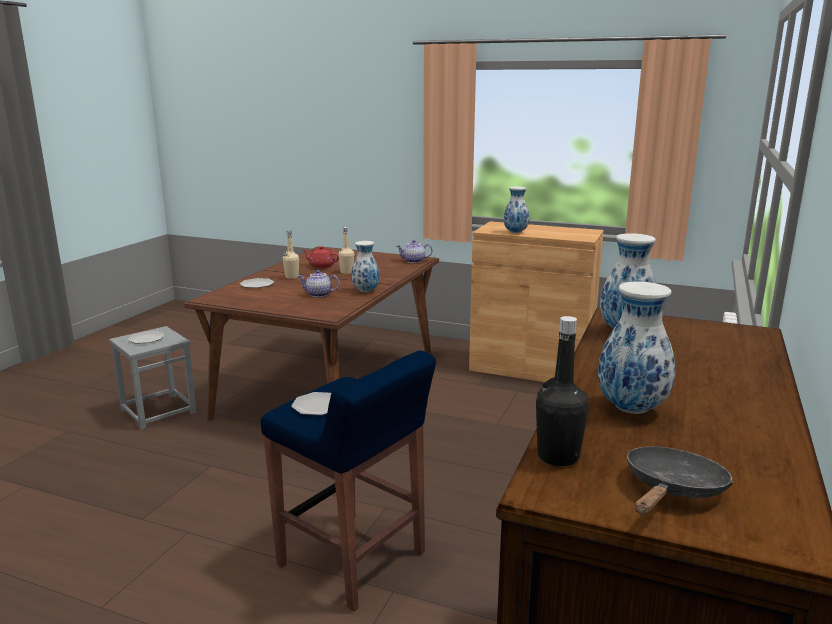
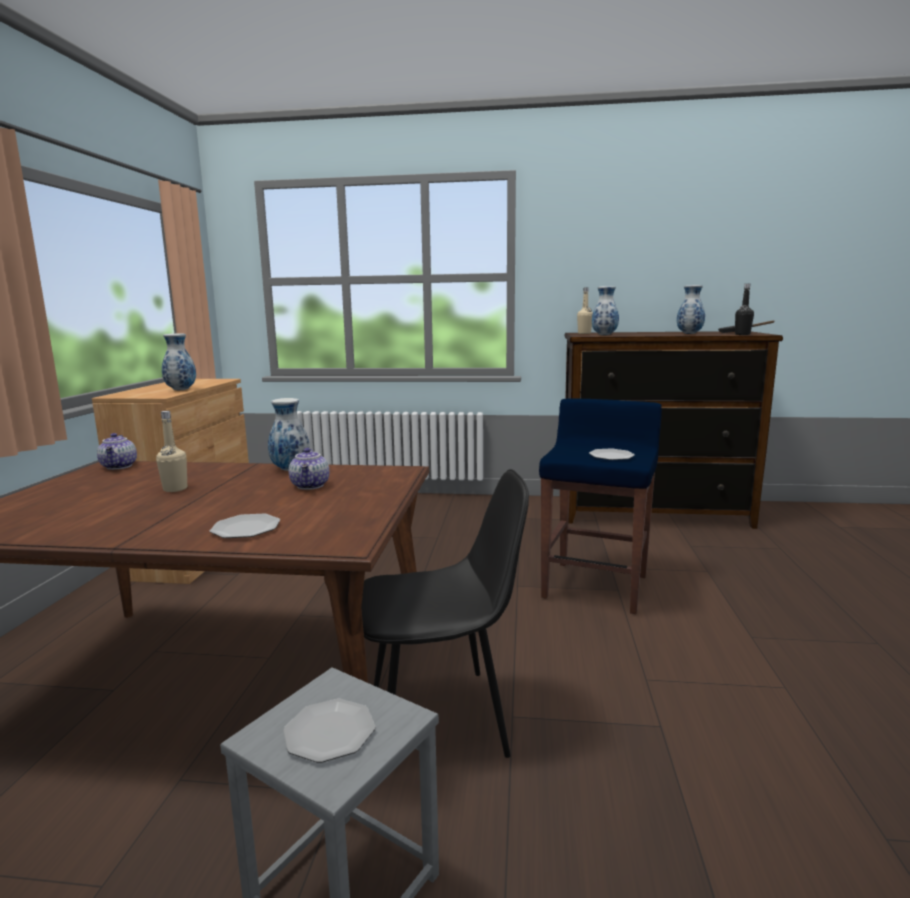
camera: 105 degrees left, 5 degrees down
beige bottle [283,231,299,279] -> beige bottle moved to [577,287,593,334]
red teapot [302,246,339,268] -> none
none -> black chair [361,469,529,758]

